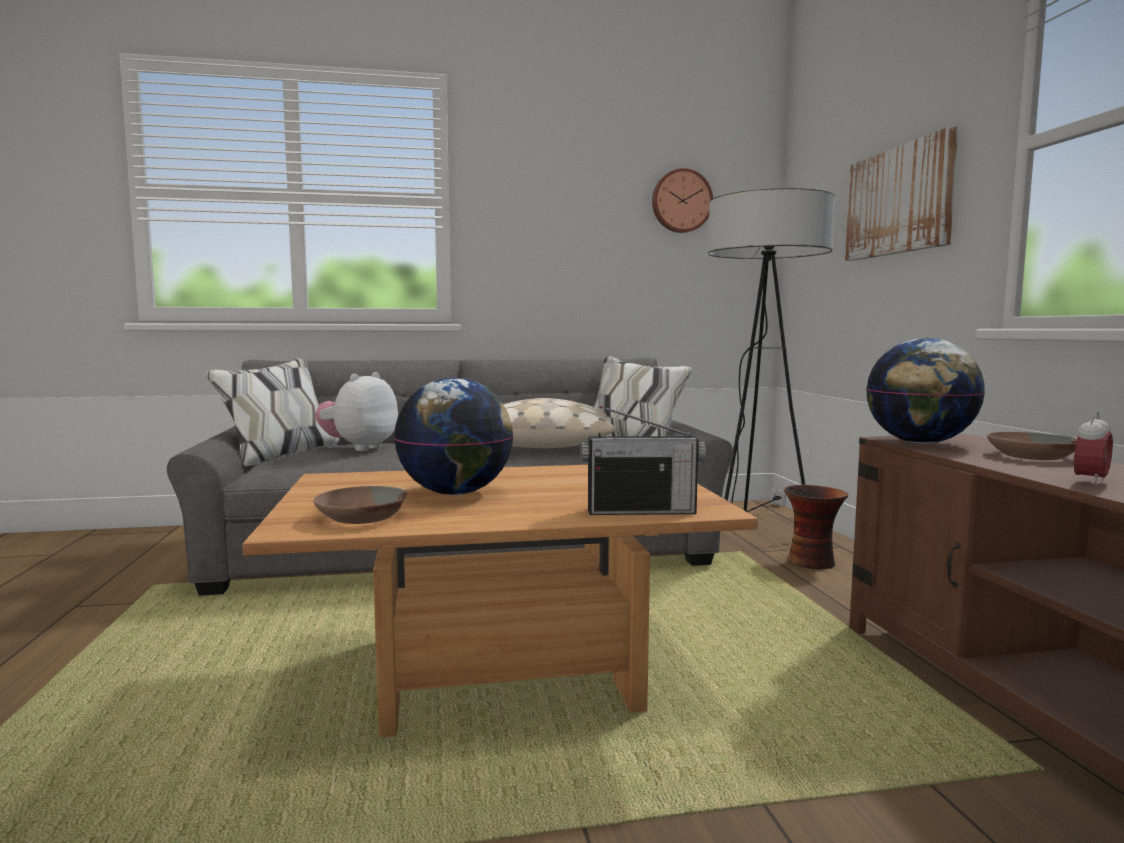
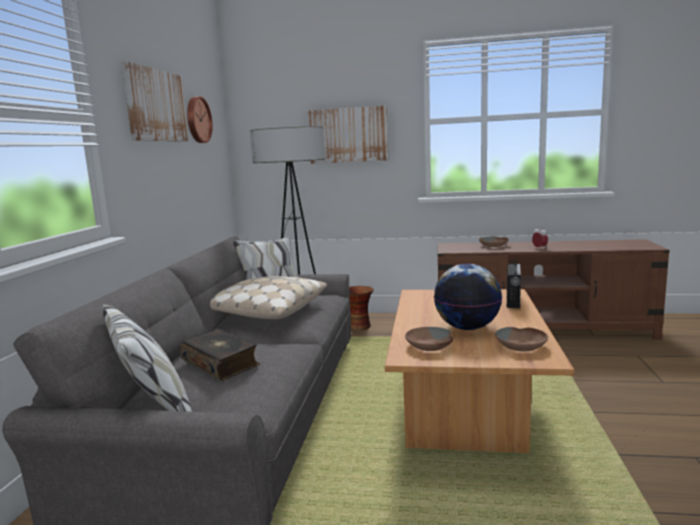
camera: 70 degrees left, 5 degrees up
plush toy [315,372,398,451] -> book [179,329,260,381]
globe [866,338,985,444] -> none
none -> picture [122,61,189,141]
none -> brown bowl [405,327,454,351]

